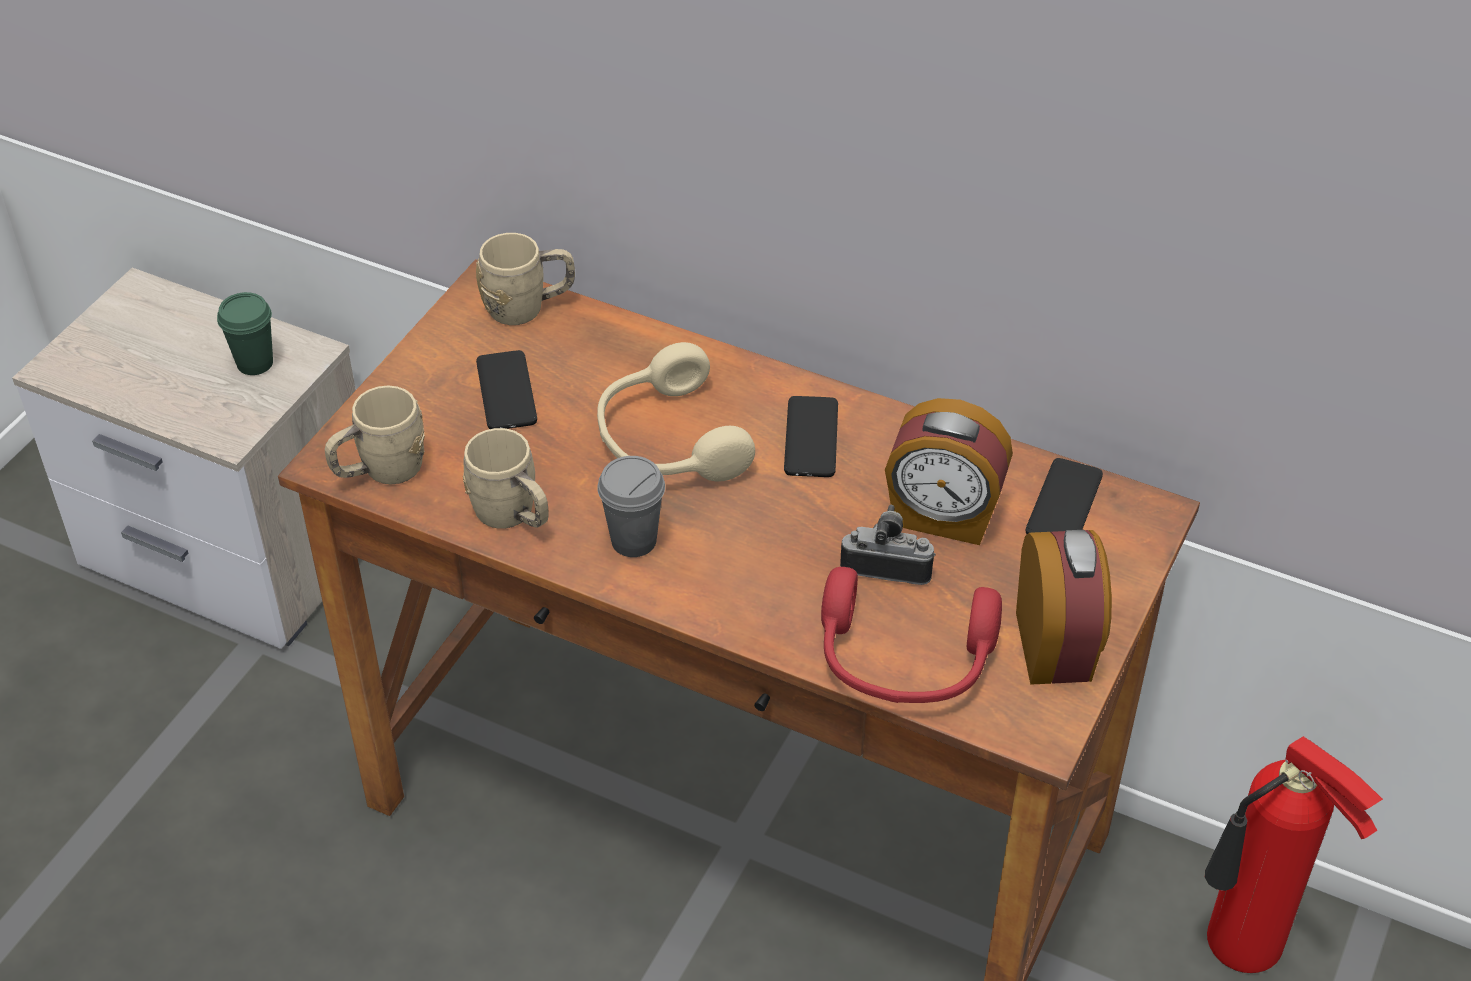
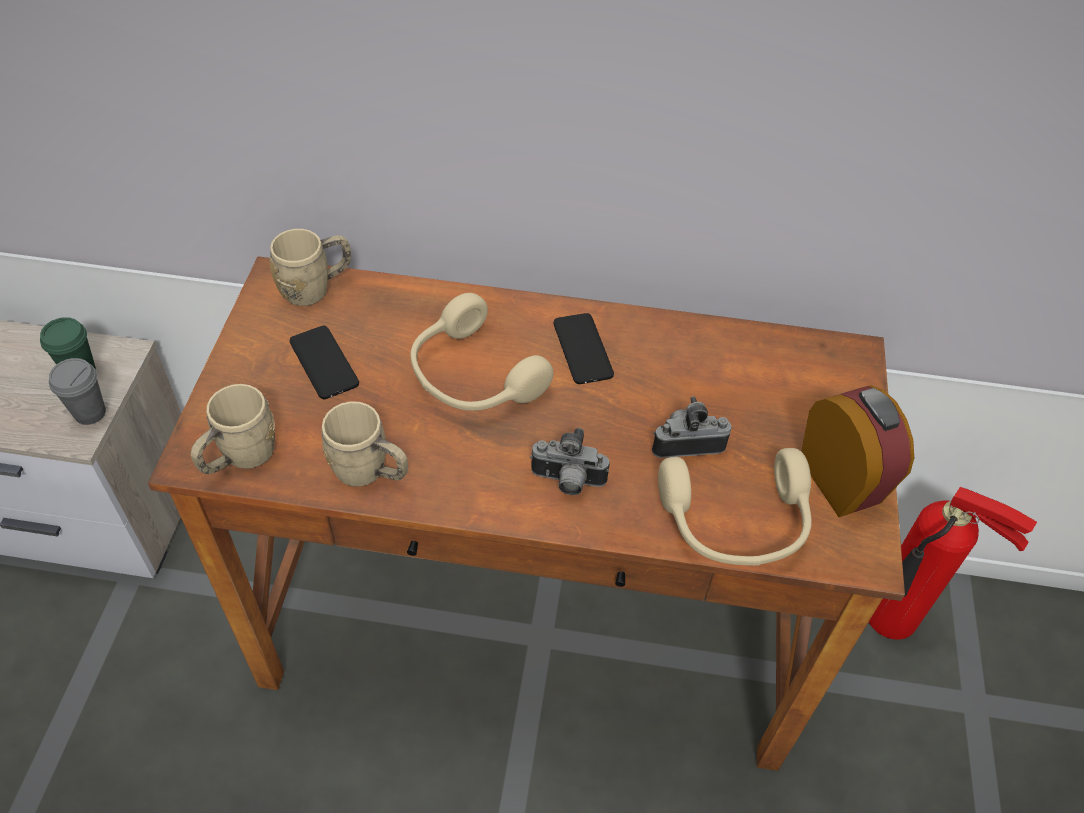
camera: 20 degrees left, 5 degrees up
grey cup [597,456,665,557] -> grey cup moved to [49,358,106,425]
red headphones [821,567,1002,703] -> beige headphones [658,448,812,566]
alarm clock [885,398,1013,545] -> none
phone [1026,458,1103,534] -> none
none -> camera [530,428,609,495]

